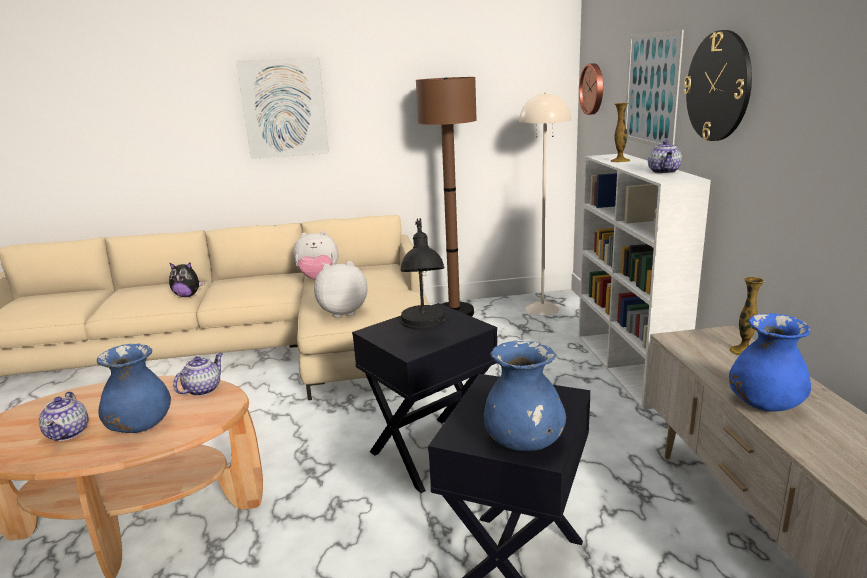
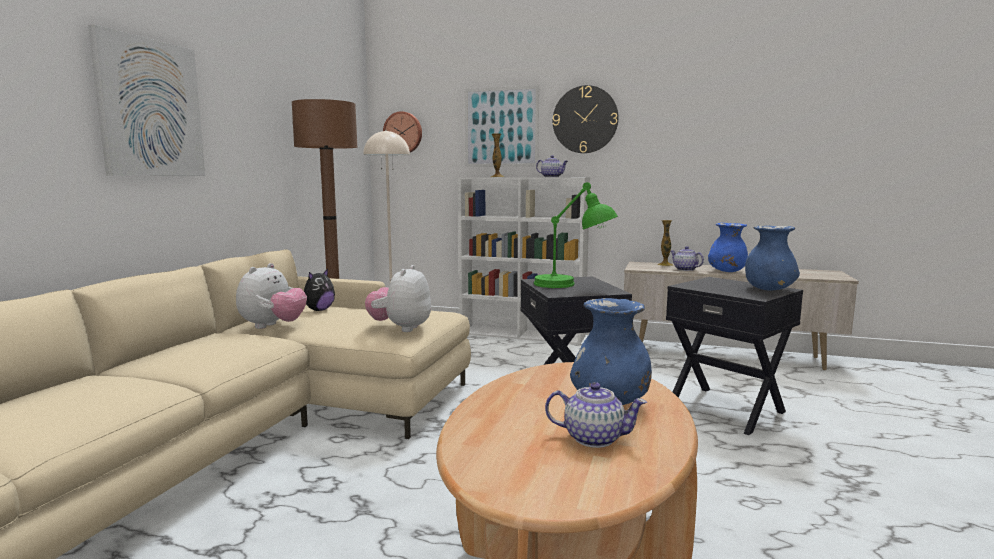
camera: 65 degrees left, 10 degrees down
plush toy [169,262,204,297] -> plush toy moved to [304,269,335,311]
teapot [173,353,223,396] -> teapot moved to [671,246,704,271]
black table lamp [400,218,446,330] -> green table lamp [534,182,618,288]

